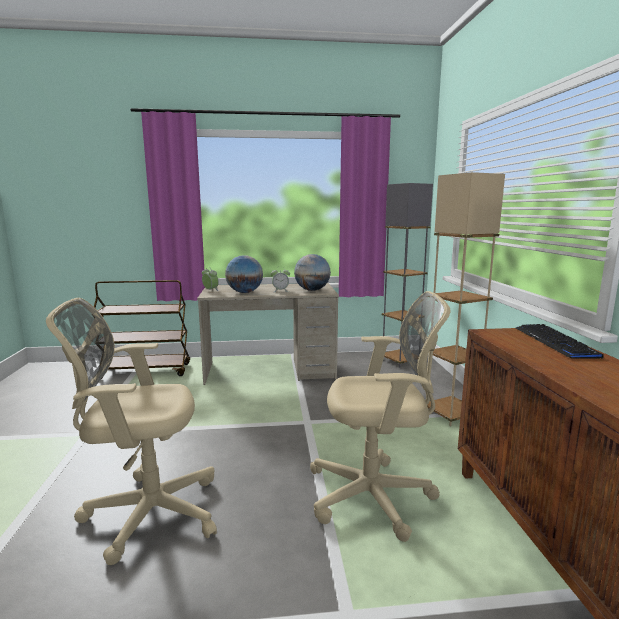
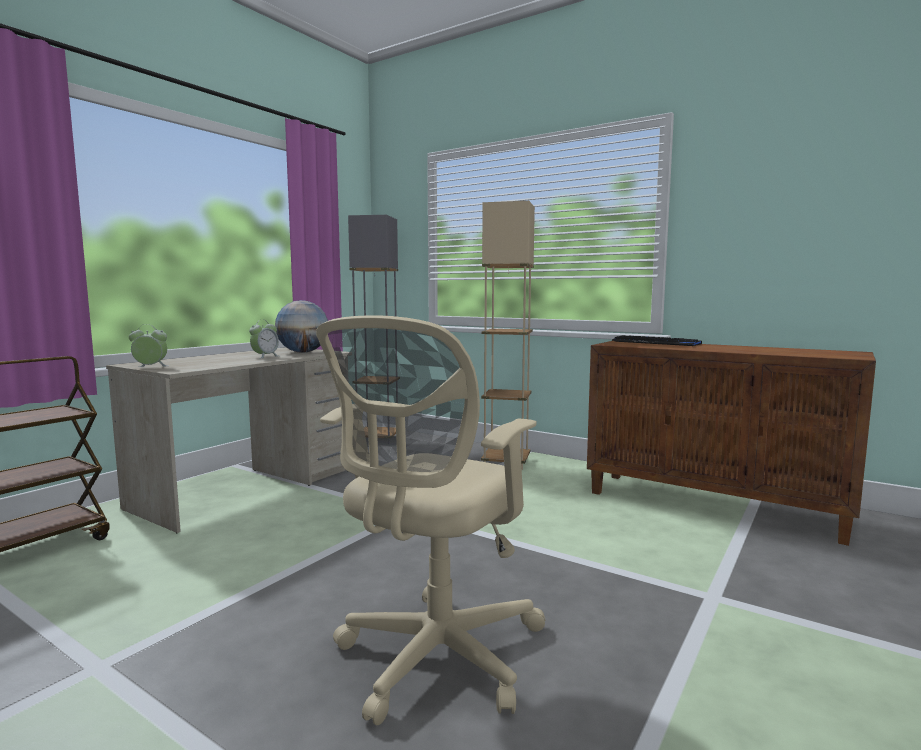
camera: 50 degrees left, 5 degrees down
globe [225,255,263,293] -> none
beige office chair [310,291,450,542] -> none

